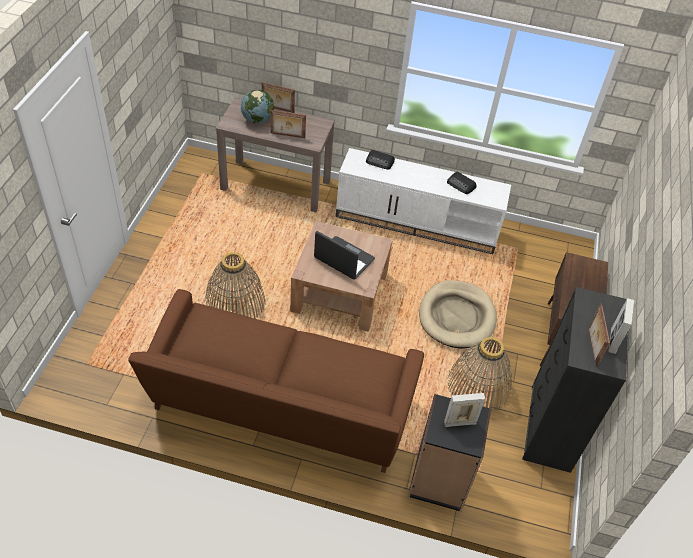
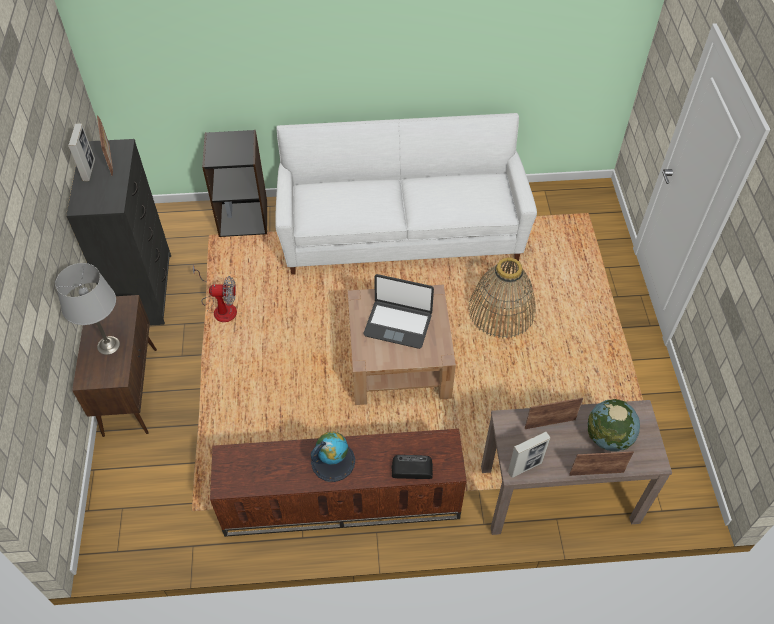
camera: 165 degrees right, 5 degrees up
brown sofa [128,289,424,473] -> white sofa [275,113,537,275]
white tv stand [336,148,511,254] -> brown tv stand [210,429,467,537]
beige dog bed [419,280,497,349] -> none
picture frame [444,393,485,427] -> picture frame moved to [508,431,550,478]
radio [447,172,477,194] -> none
basket [448,337,512,411] -> fan [193,264,237,322]
none -> grey table lamp [55,263,120,355]
none -> globe [311,431,355,482]

